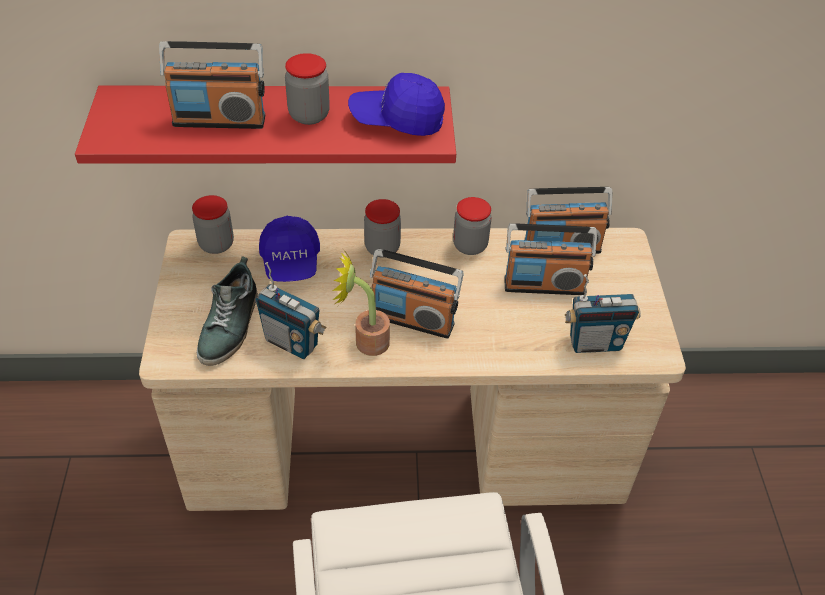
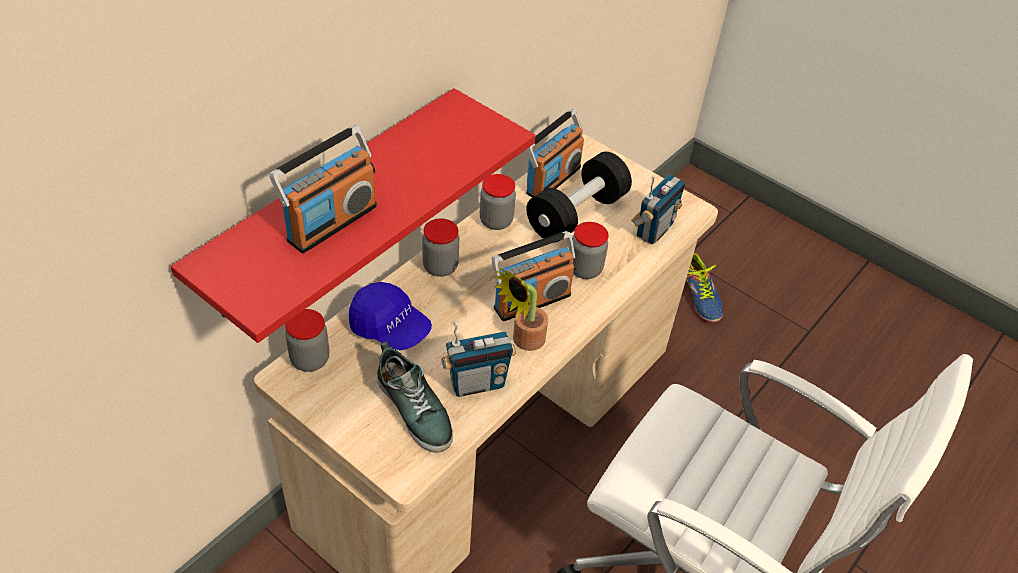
camera: 50 degrees left, 0 degrees up
jar [285,53,330,125] -> jar moved to [572,222,609,279]
blue cap [348,73,445,136] -> none
radio [504,223,598,295] -> black dumbbell [526,152,632,242]
none -> shoe [686,253,723,323]

